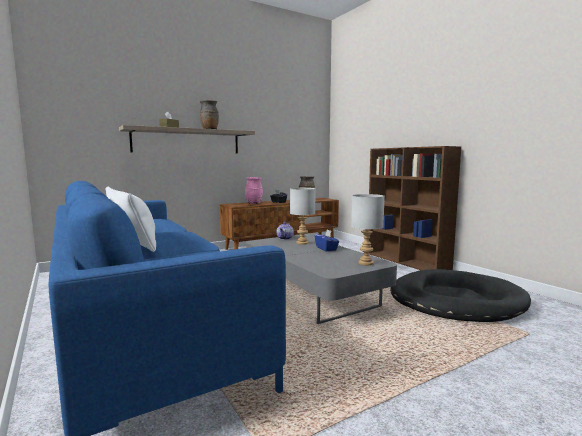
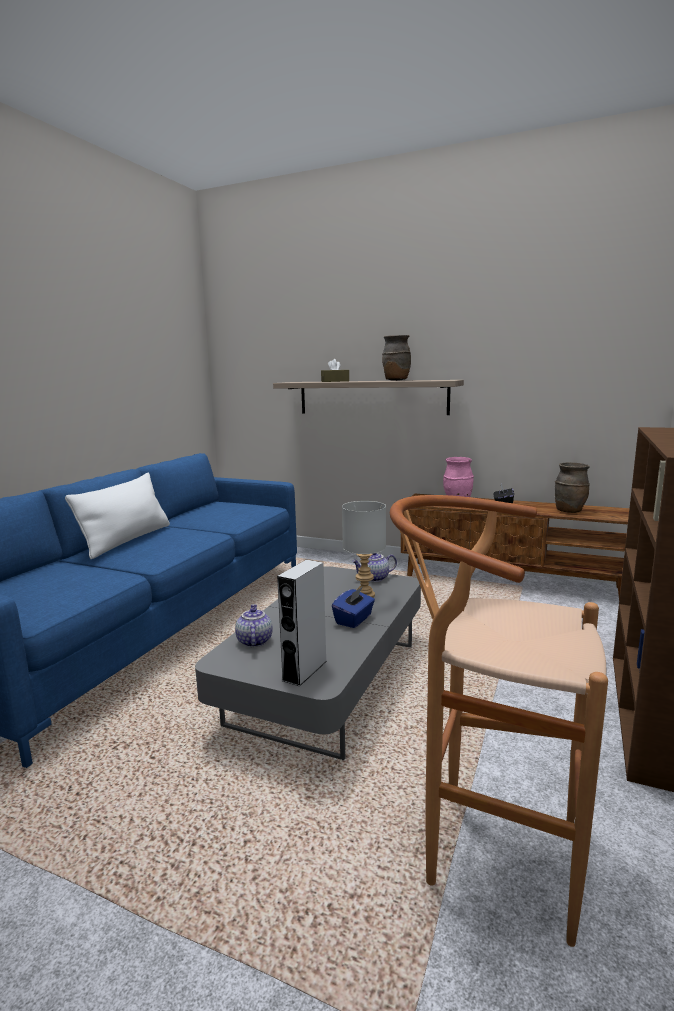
camera: 55 degrees right, 5 degrees up
grey table lamp [351,194,385,265] -> grey speaker [277,560,327,686]
black dog bed [390,269,531,322] -> brown stool [390,495,608,947]
none -> teapot [235,604,273,647]

